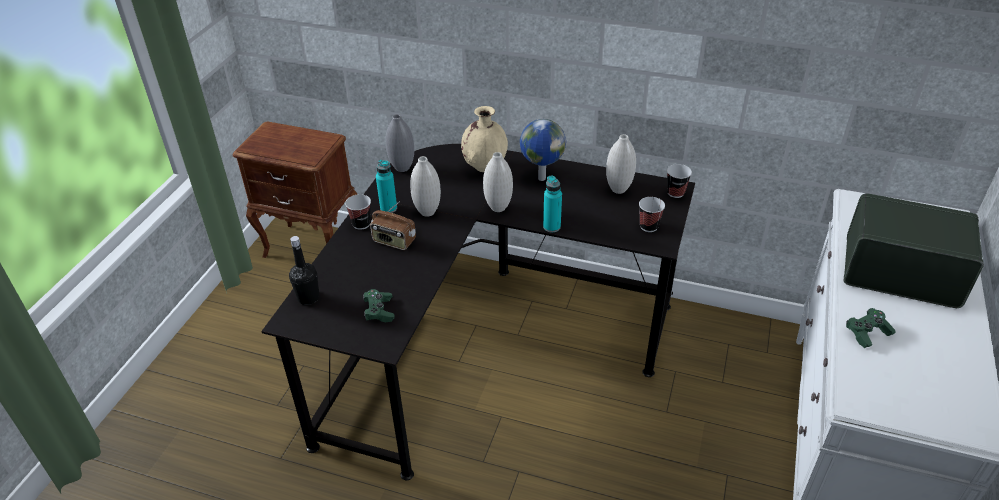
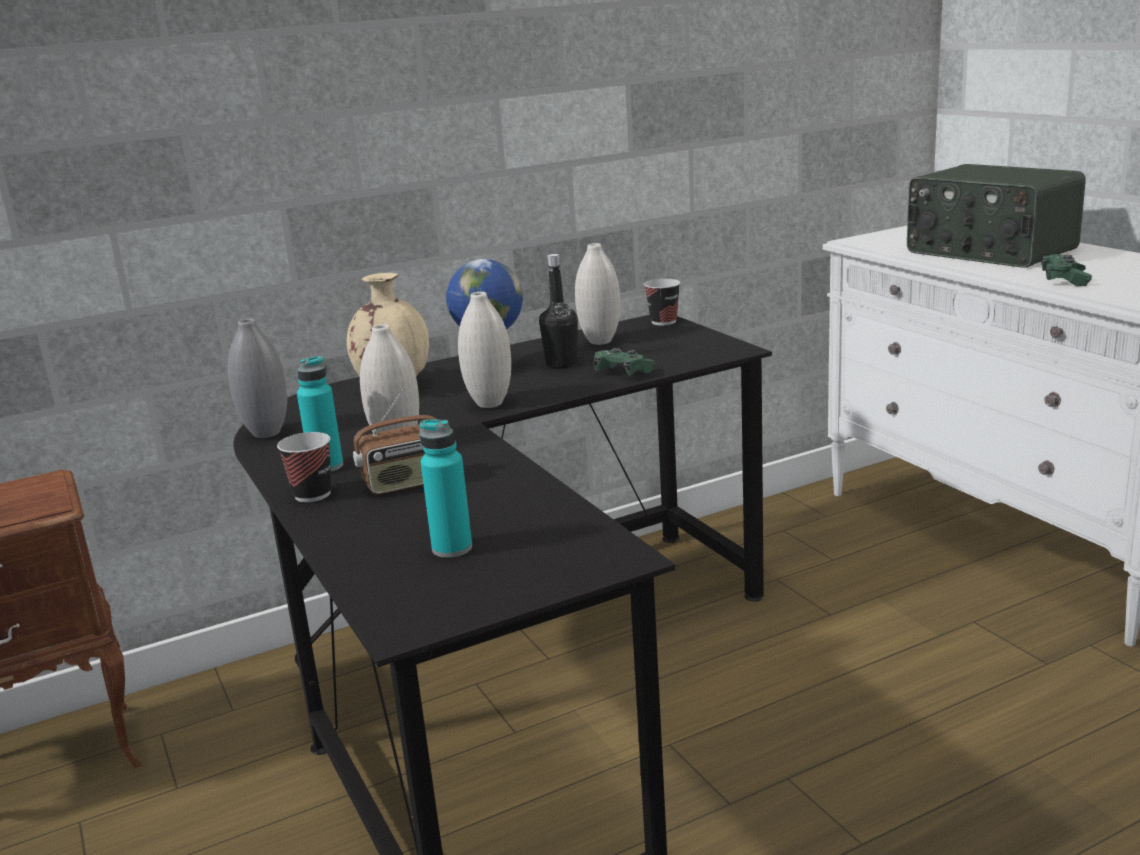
camera: 45 degrees left, 20 degrees down
black bottle [289,236,319,305] -> black bottle moved to [539,254,578,368]
green game controller [363,289,395,322] -> green game controller moved to [593,348,655,376]
turquoise bottle [543,175,562,232] -> turquoise bottle moved to [419,419,472,558]
cup [639,197,665,232] -> none
radio [844,193,984,308] -> radio turned 105 degrees counterclockwise [907,164,1086,268]

